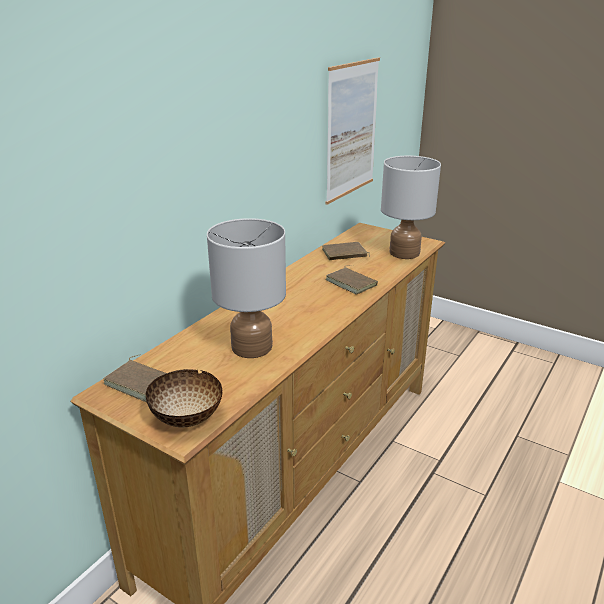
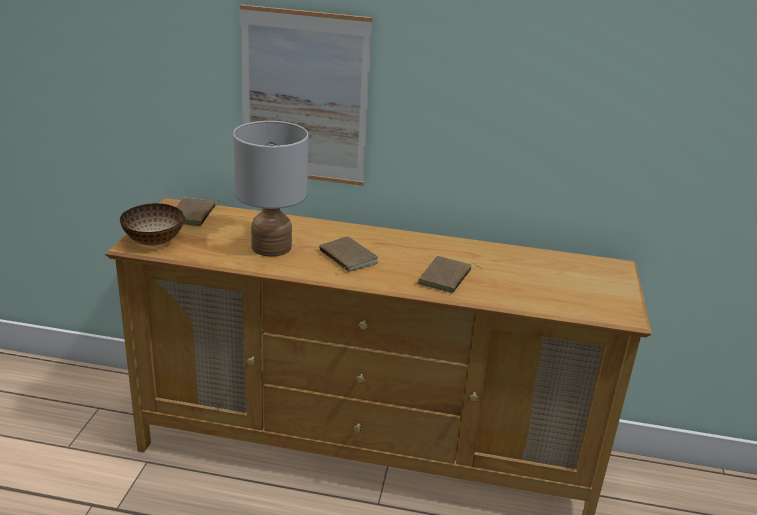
camera: 65 degrees right, 0 degrees up
brown book [322,242,370,260] -> brown book moved to [319,236,378,272]
picture [325,57,380,205] -> picture moved to [240,4,373,186]
grey table lamp [381,156,441,259] -> none

